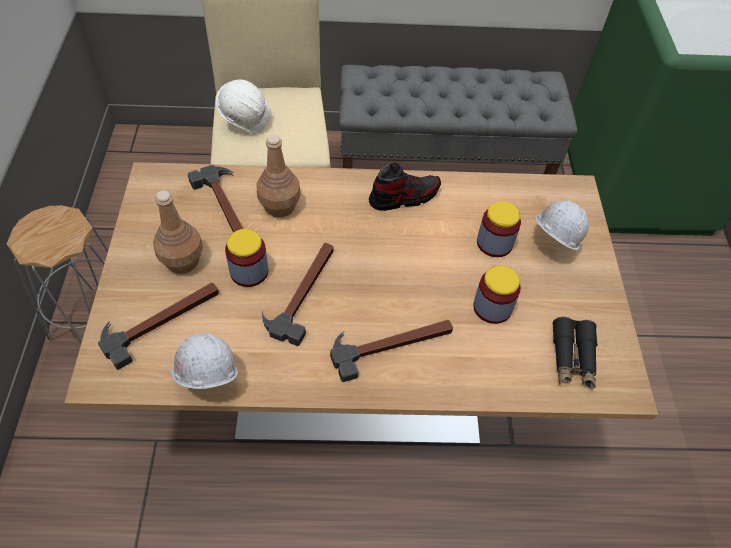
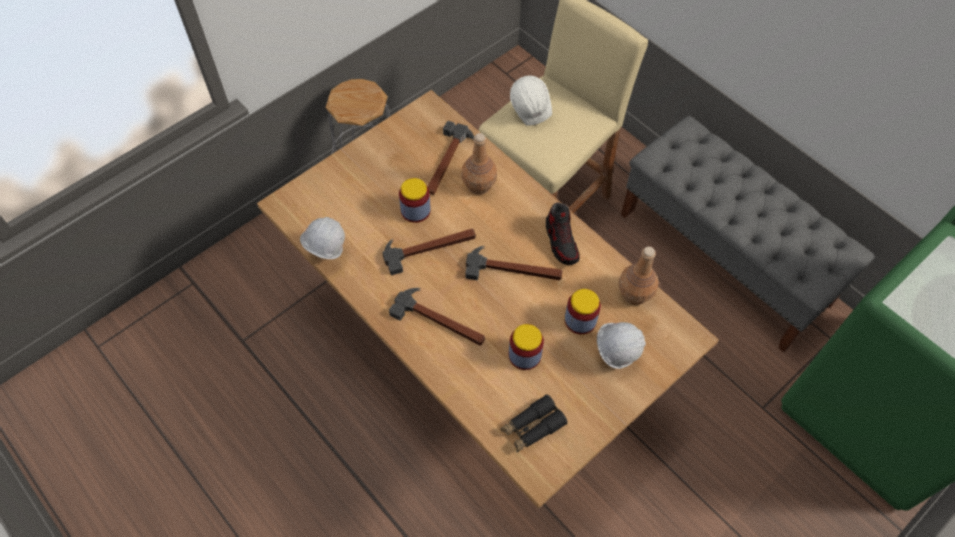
camera: 50 degrees right, 5 degrees up
hammer [98,283,219,370] -> hammer moved to [465,246,562,280]
brown bottle [153,190,203,274] -> brown bottle moved to [618,247,659,305]
shoe [369,163,441,211] -> shoe turned 45 degrees clockwise [546,202,580,265]

